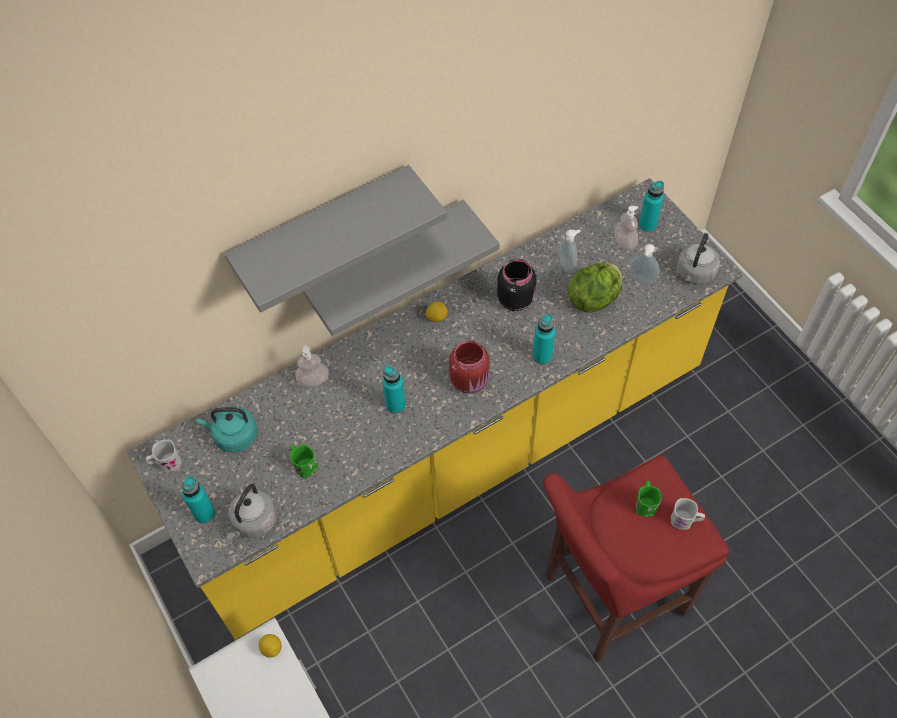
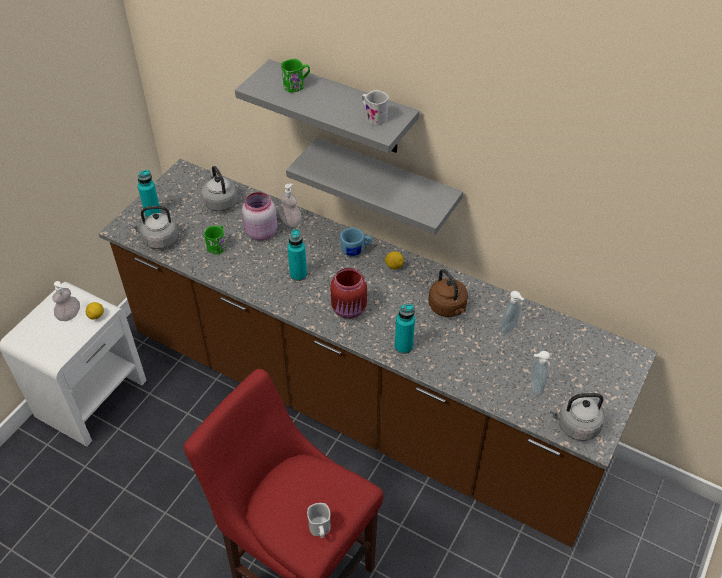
camera: 60 degrees right, 10 degrees down
yellow counter [127,178,742,639] -> brown counter [99,159,657,547]
white mug [146,439,181,472] -> white mug moved to [362,90,389,125]
turquoise kettle [196,407,257,453] -> grey kettle [202,166,238,211]
black jar [497,259,536,311] -> brown kettle [428,269,468,317]
lettuce [567,263,622,312] -> none
soap dispenser [614,206,638,251] -> soap dispenser moved to [52,281,80,321]
green mug [635,481,661,517] -> green mug moved to [281,59,310,92]
turquoise bottle [639,180,664,232] -> none
none -> pink jar [242,192,277,241]
none -> blue mug [340,227,372,257]

